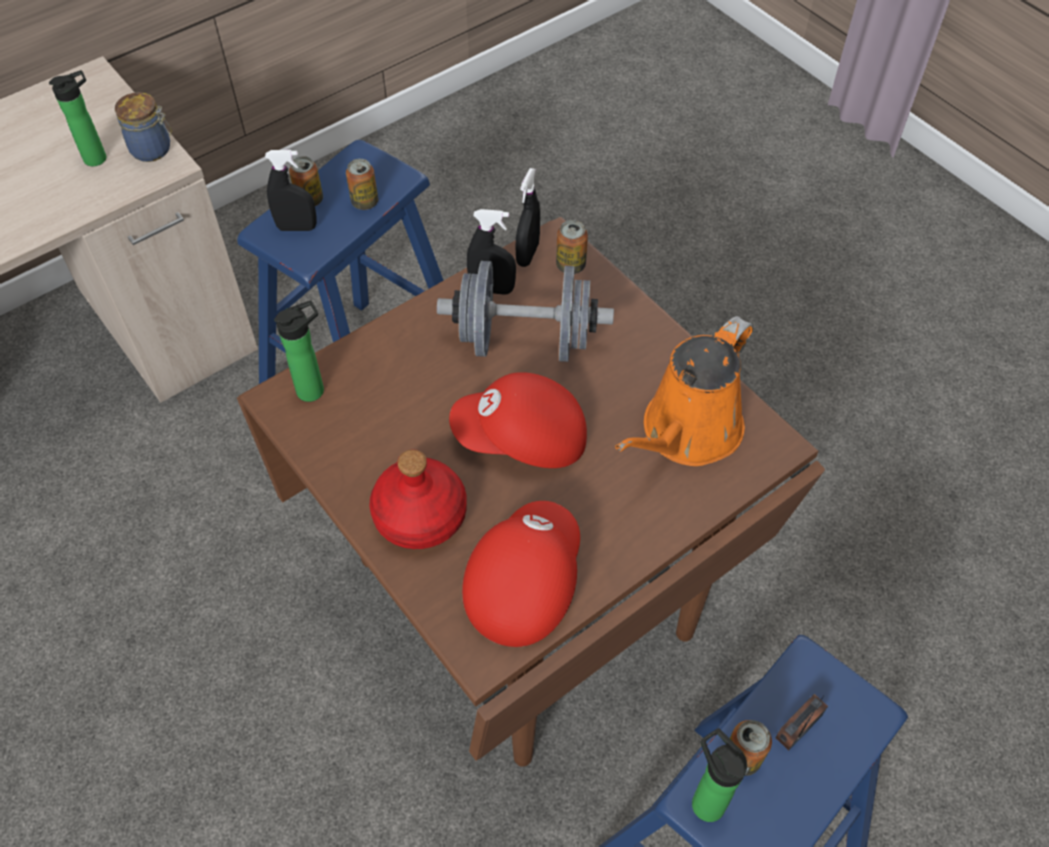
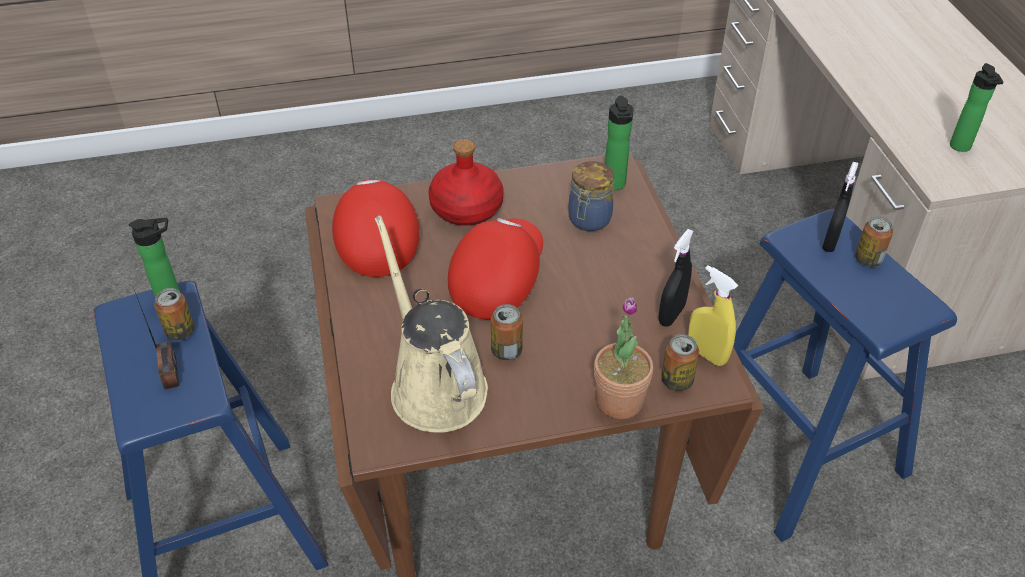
camera: 115 degrees right, 10 degrees down
jar [115,92,172,162] -> jar moved to [568,161,614,231]
can [346,159,378,210] -> can moved to [491,304,523,360]
grey dumbbell [437,261,614,362] -> none
red cap [462,501,580,647] -> red cap turned 150 degrees counterclockwise [332,179,420,277]
black spray bottle [516,168,540,267] -> yellow spray bottle [688,265,738,366]
orange watering can [615,316,753,466] -> beige watering can [375,216,488,433]
none -> potted plant [594,298,653,419]

